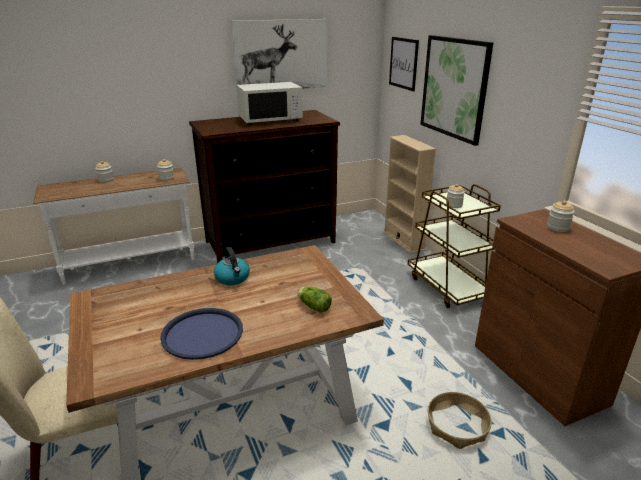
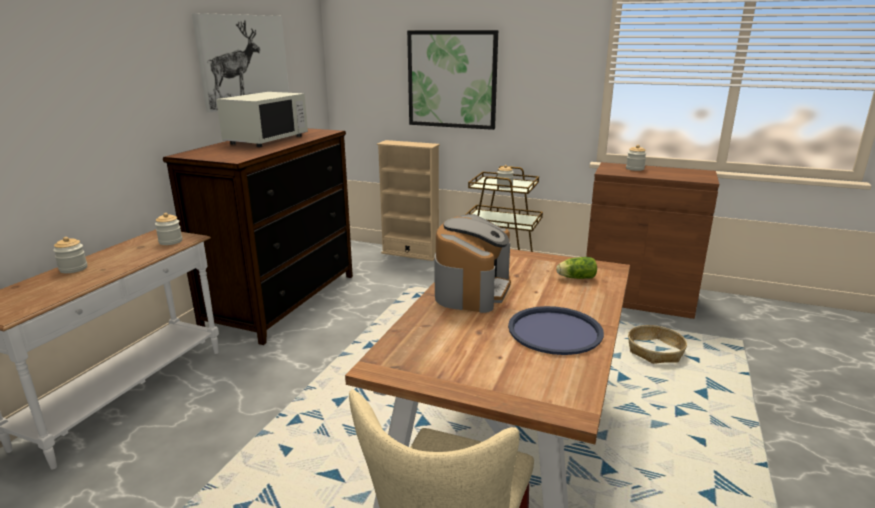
camera: 45 degrees left, 5 degrees down
kettle [214,247,250,285] -> coffee machine [434,214,511,313]
picture [389,37,419,91] -> none

